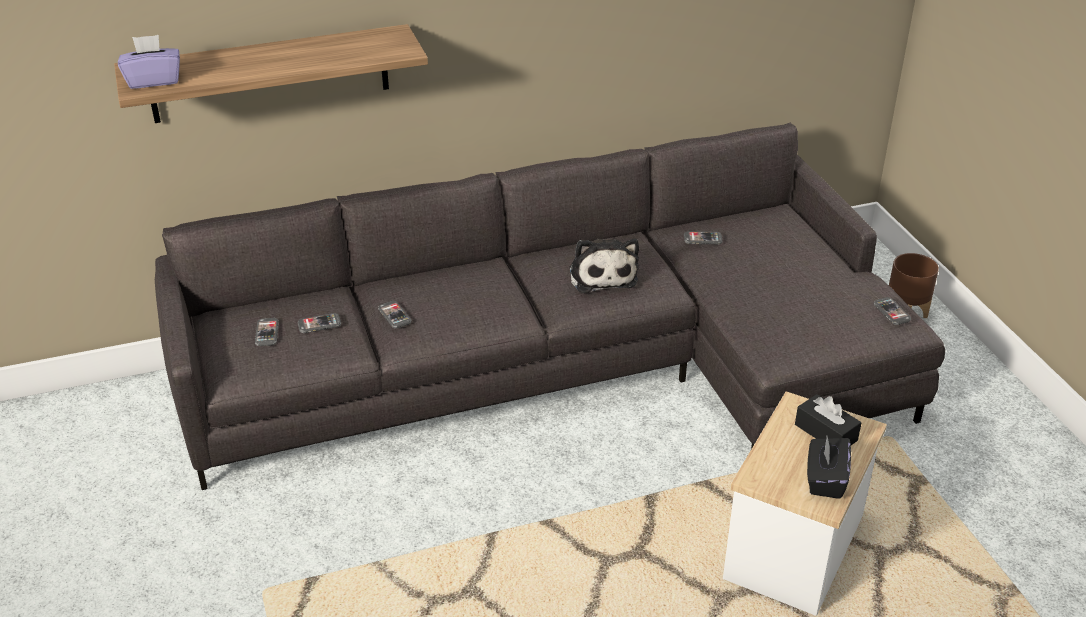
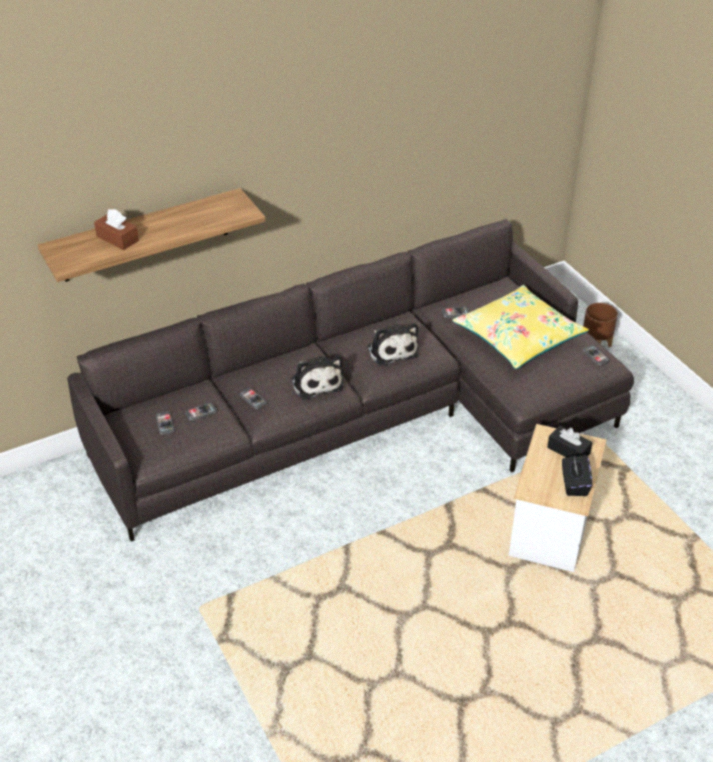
camera: 10 degrees left, 5 degrees up
purple tissue box [118,35,180,89] -> none
none -> brown tissue box [94,209,139,250]
none -> plush toy [291,356,344,400]
none -> yellow pillow [452,285,589,369]

